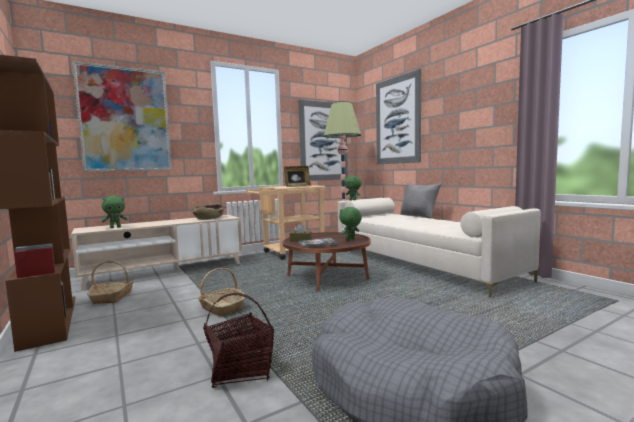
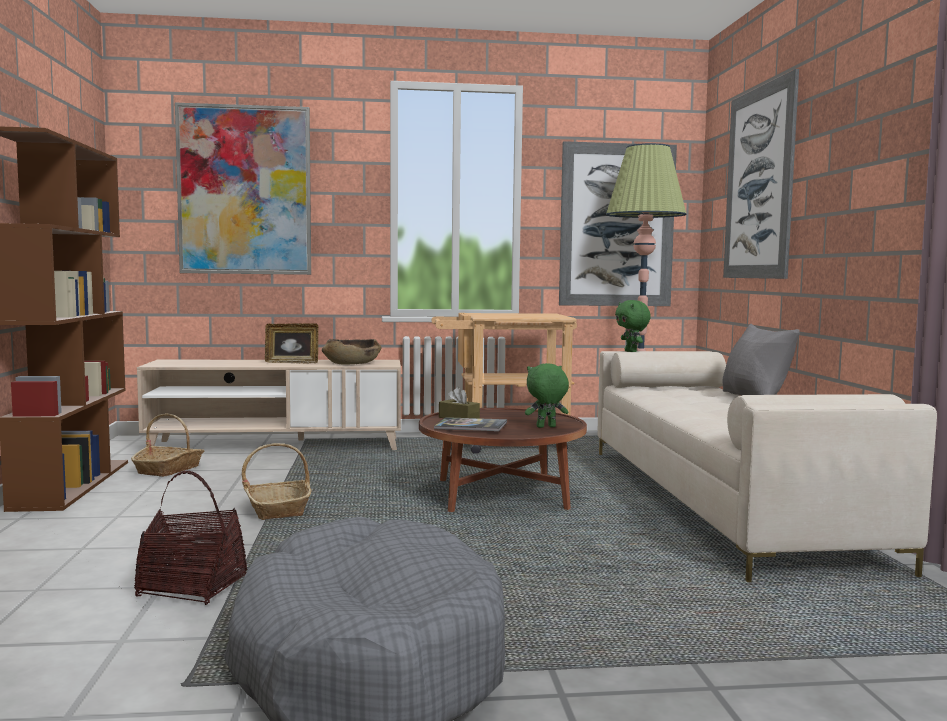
camera: 25 degrees right, 0 degrees up
green plush toy [102,196,128,228] -> none
picture frame [284,166,311,187] -> picture frame moved to [265,323,318,364]

